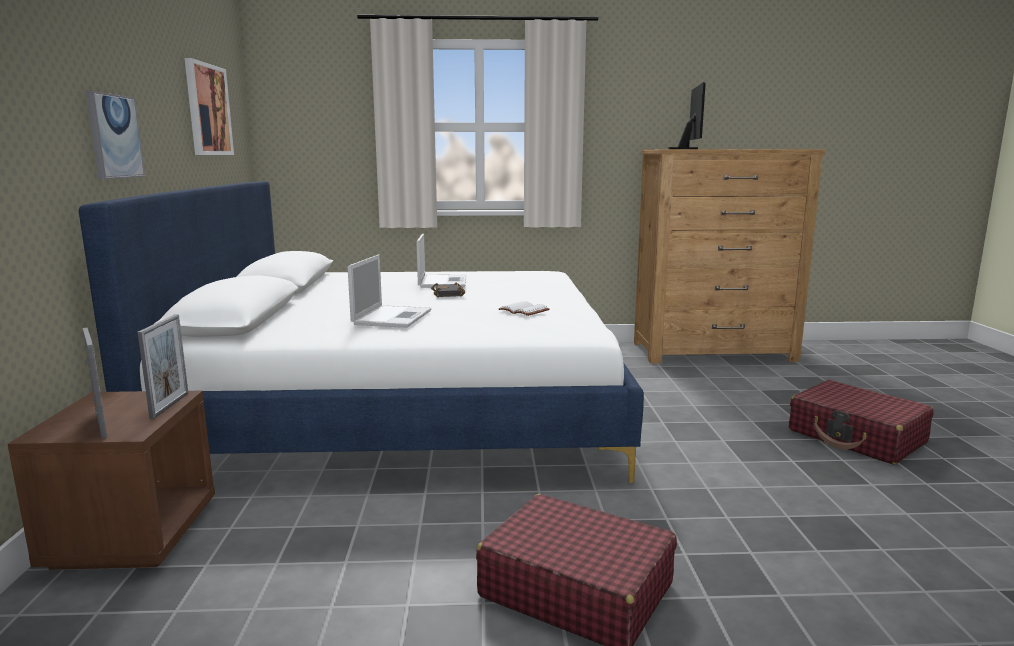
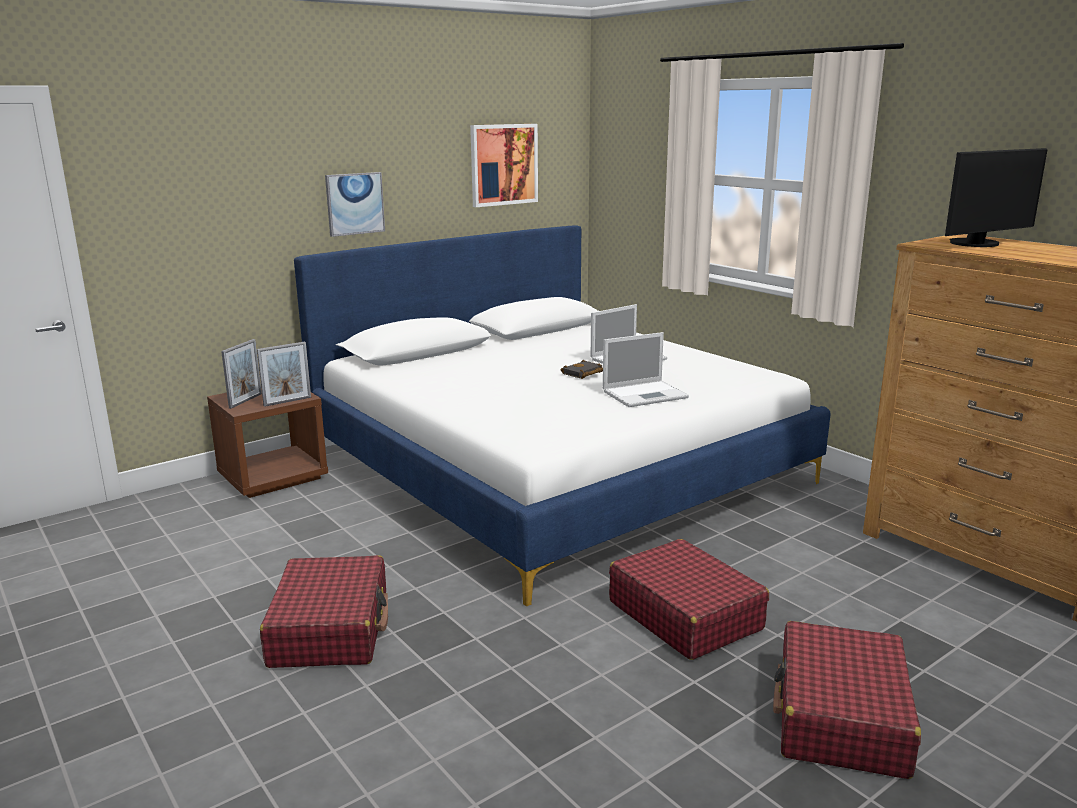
camera: 55 degrees right, 5 degrees up
laptop [347,255,431,328] -> laptop moved to [603,332,689,407]
white book [499,301,550,316] -> none
none -> red suitcase [609,539,769,660]

